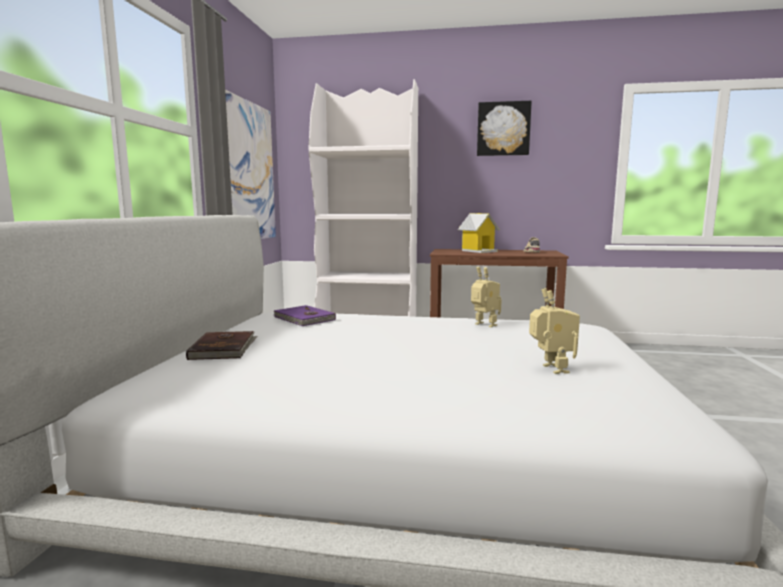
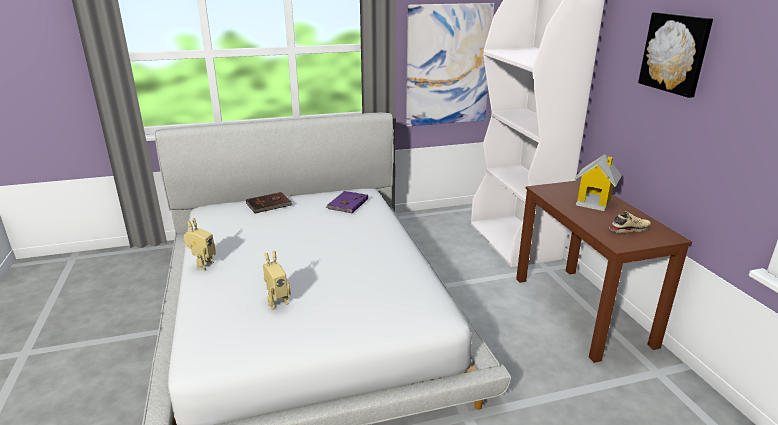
camera: 65 degrees right, 15 degrees up
toy robot [471,267,502,327] -> toy robot moved to [184,218,216,270]

